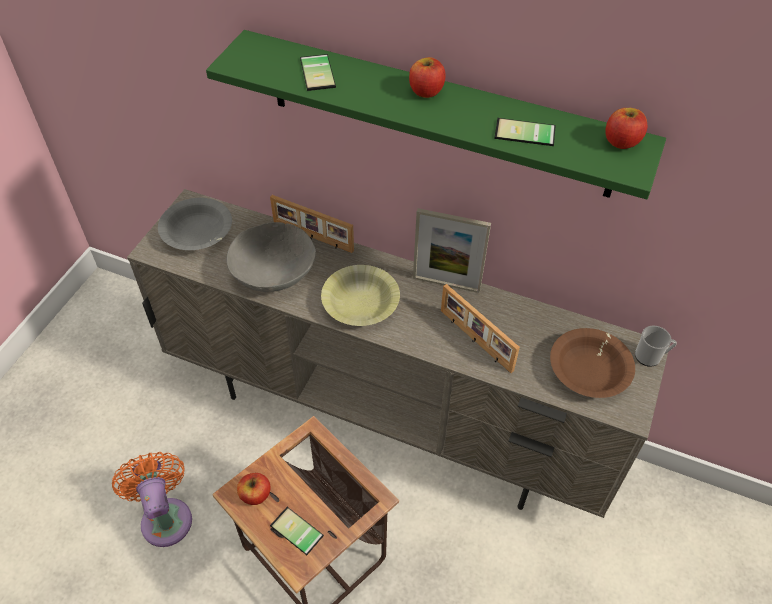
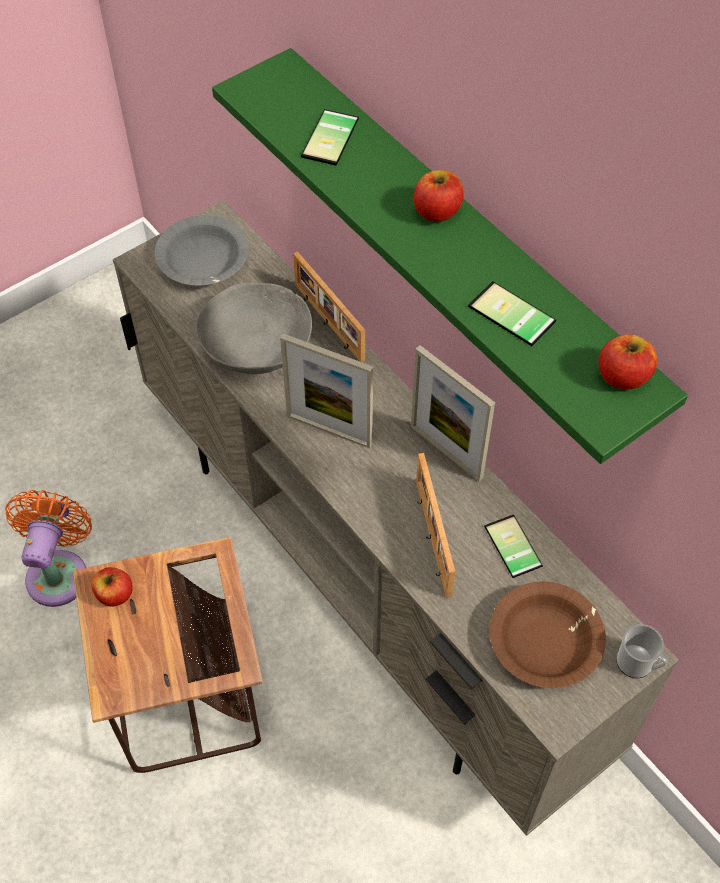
camera: 30 degrees right, 5 degrees up
phone [270,507,324,555] -> phone moved to [484,514,543,578]
yellow bowl [321,265,400,326] -> picture frame [280,333,373,449]

